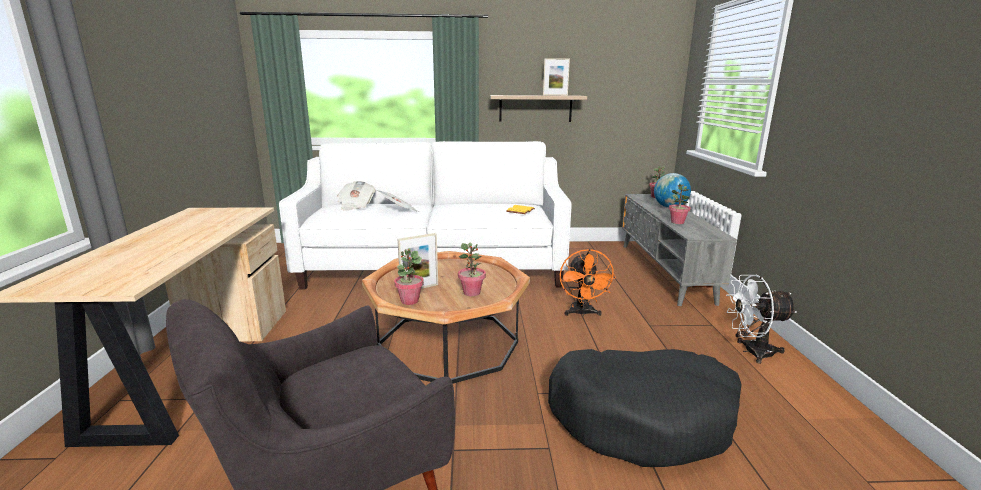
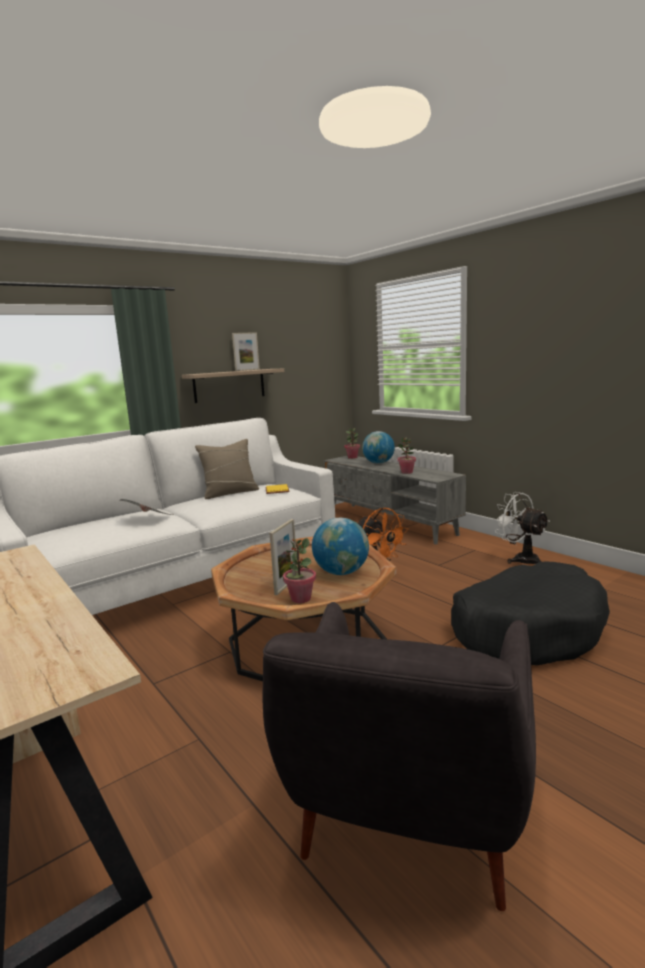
camera: 35 degrees left, 5 degrees down
newspaper [337,181,375,211] -> none
potted plant [458,243,486,296] -> globe [312,518,369,575]
white fan [726,275,797,364] -> white fan turned 90 degrees clockwise [493,492,550,564]
none -> beige pillow [195,439,259,499]

